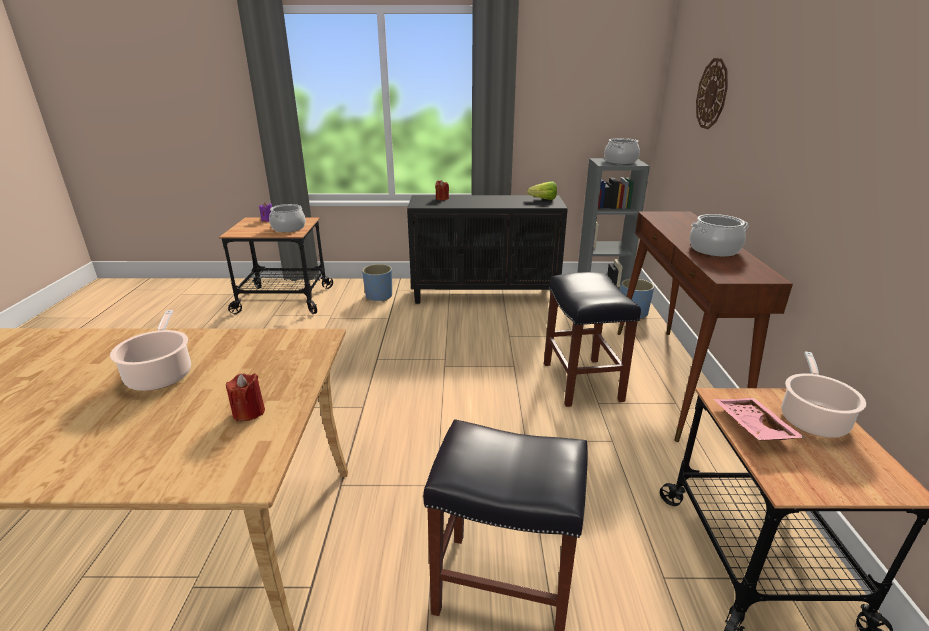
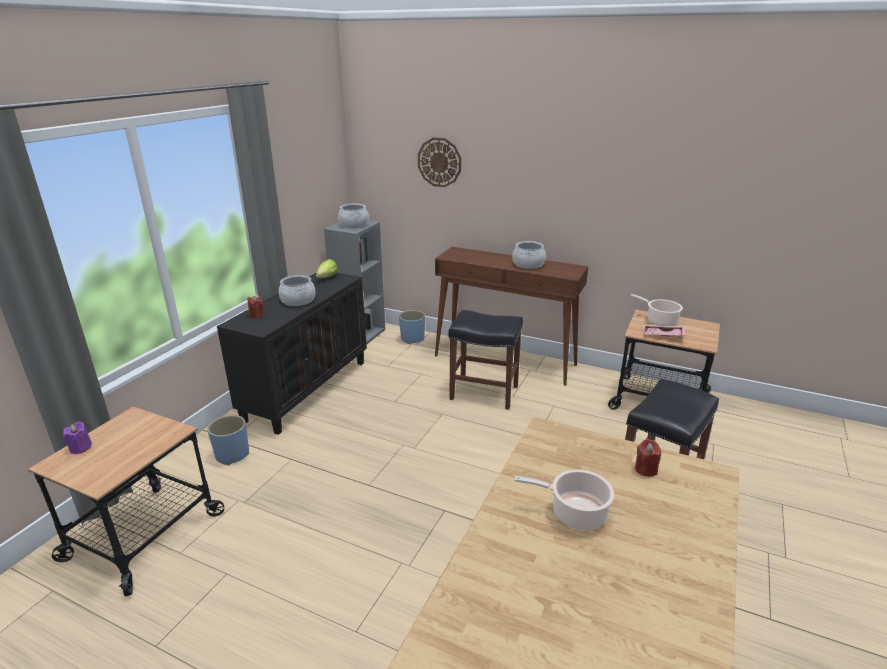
camera: 65 degrees left, 0 degrees up
cooking pot [269,204,306,232] -> cooking pot moved to [279,275,316,306]

